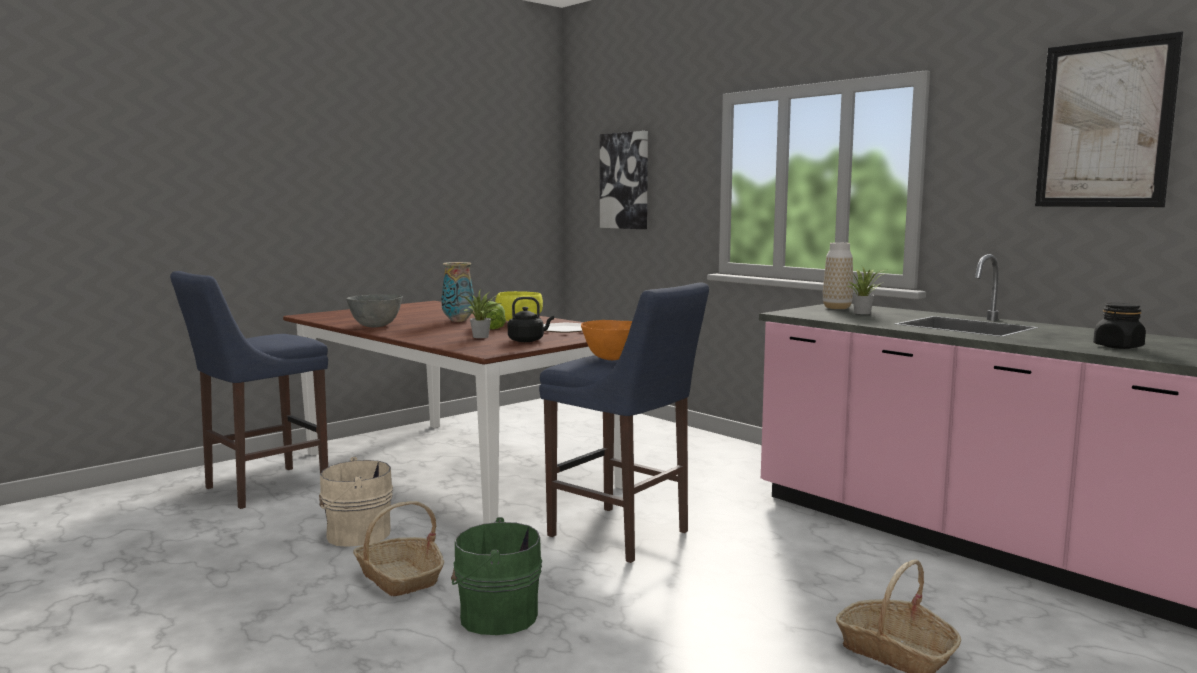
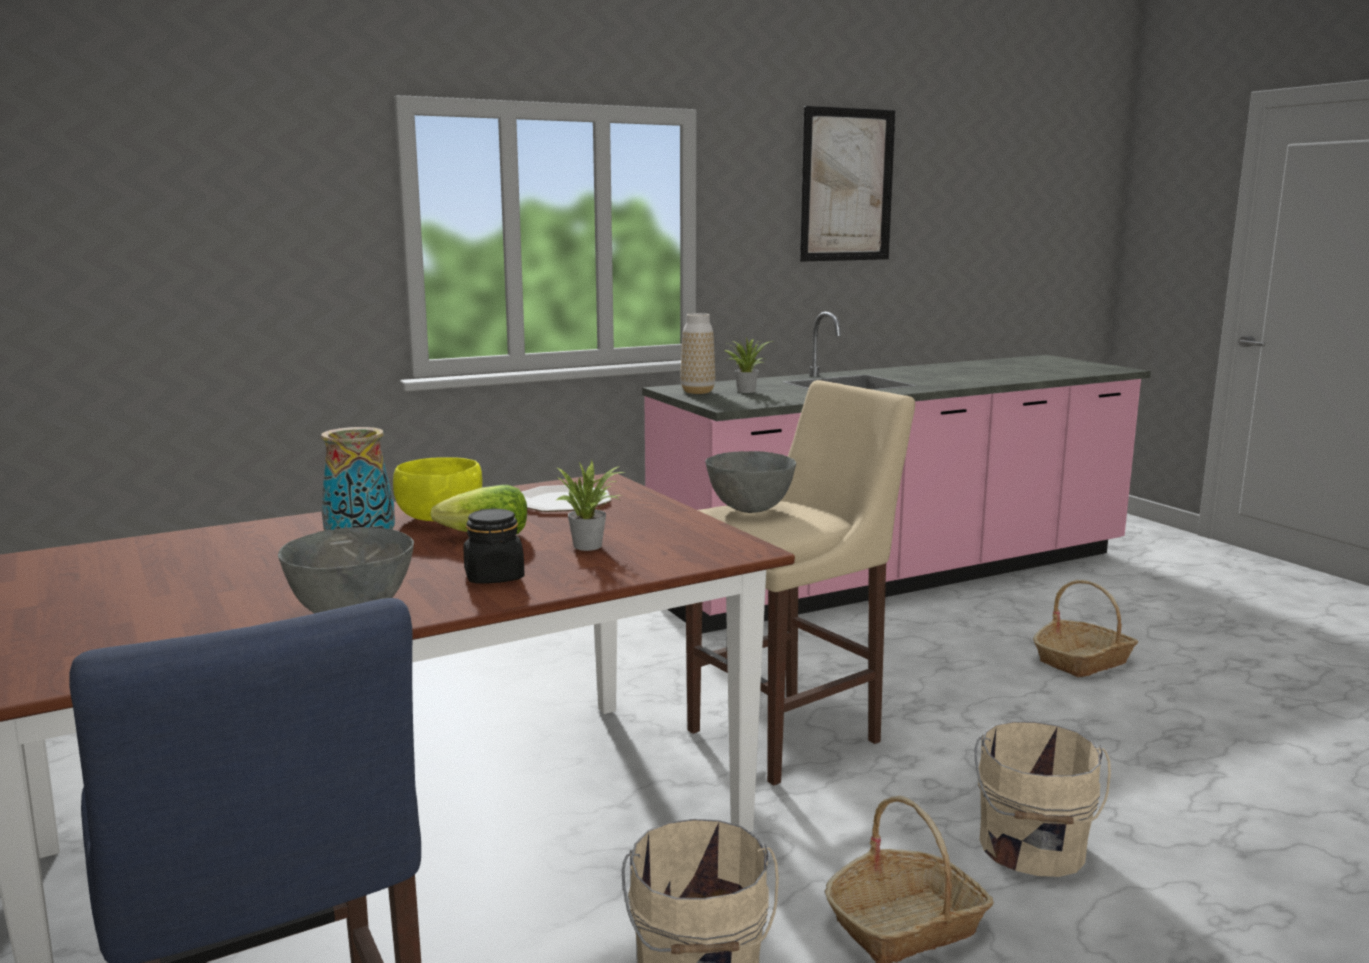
camera: 75 degrees left, 5 degrees up
green bucket [451,517,542,635] -> beige bucket [975,721,1111,877]
black kettle [508,297,554,342] -> none
blue stool [539,283,709,563] -> beige stool [686,380,915,786]
orange bowl [581,320,632,360] -> grey bowl [705,451,796,513]
picture [600,131,648,229] -> none
black jar [1093,303,1146,349] -> black jar moved to [464,508,525,584]

